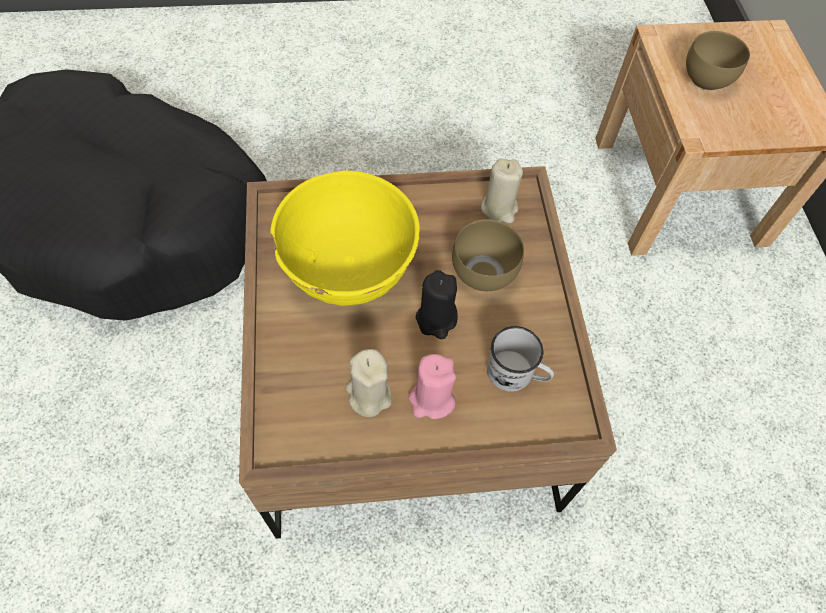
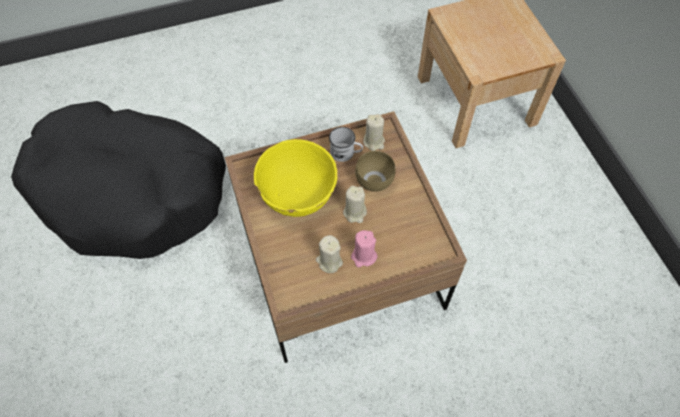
camera: 10 degrees left, 0 degrees up
black candle [416,270,458,339] -> beige candle [343,186,367,223]
white mug [487,326,554,392] -> white mug moved to [329,127,363,162]
brown bowl [686,31,750,90] -> none

